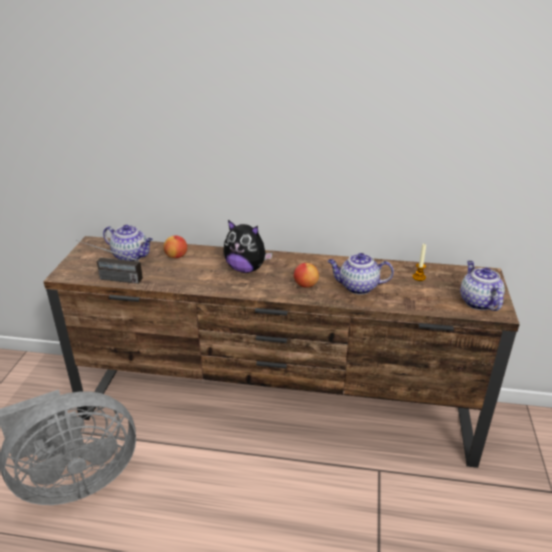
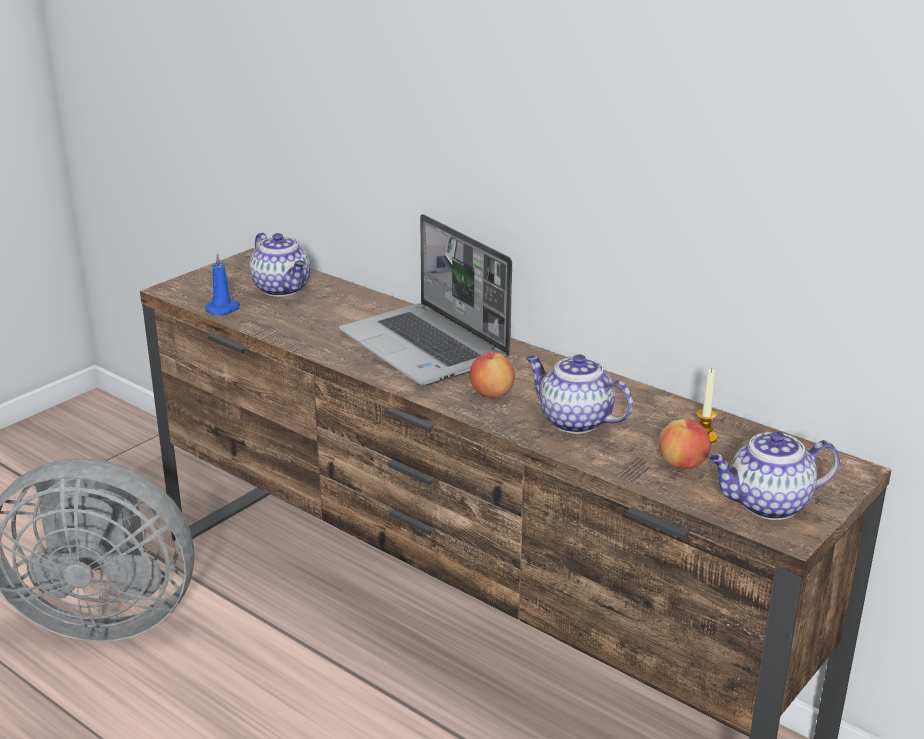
camera: 30 degrees right, 5 degrees down
radio [76,240,143,284] -> blue candle [205,253,240,316]
apple [164,235,187,258] -> apple moved to [658,419,710,469]
plush toy [223,220,273,273] -> laptop [339,214,512,385]
teapot [460,261,505,311] -> teapot turned 120 degrees counterclockwise [709,431,840,520]

